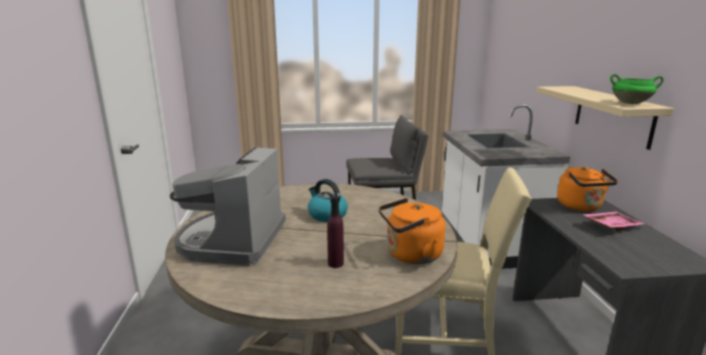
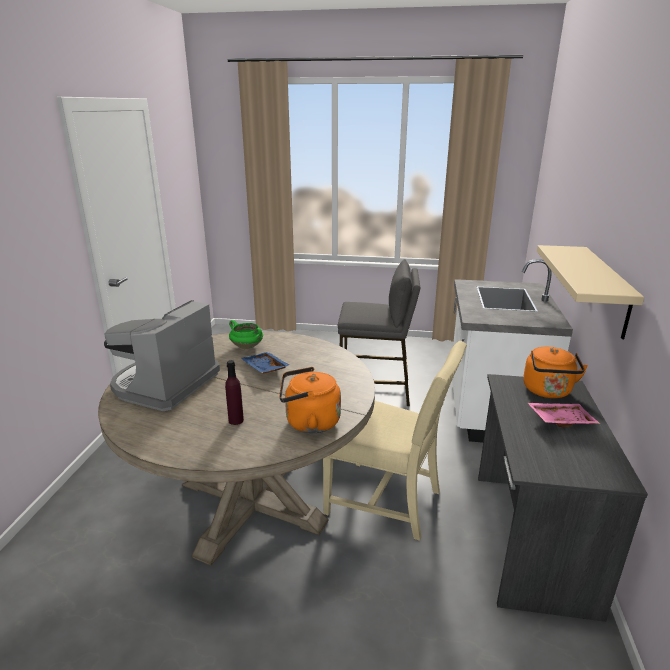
camera: 15 degrees right, 5 degrees up
kettle [308,179,348,222] -> blue tray [241,352,290,374]
green cooking pot [610,74,664,104] -> green cooking pot moved to [229,320,263,349]

